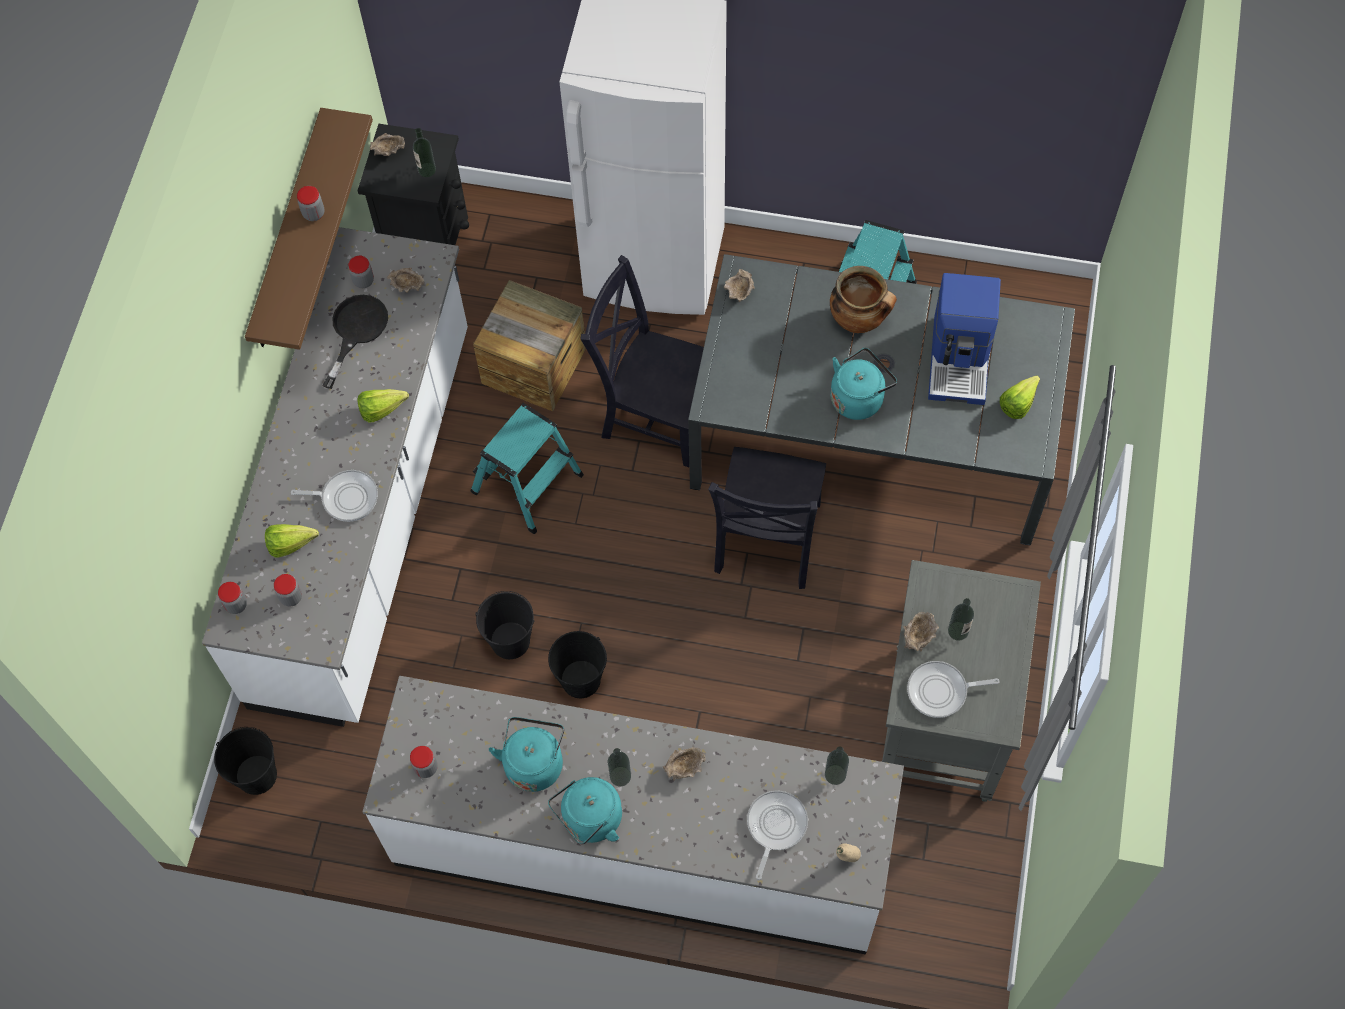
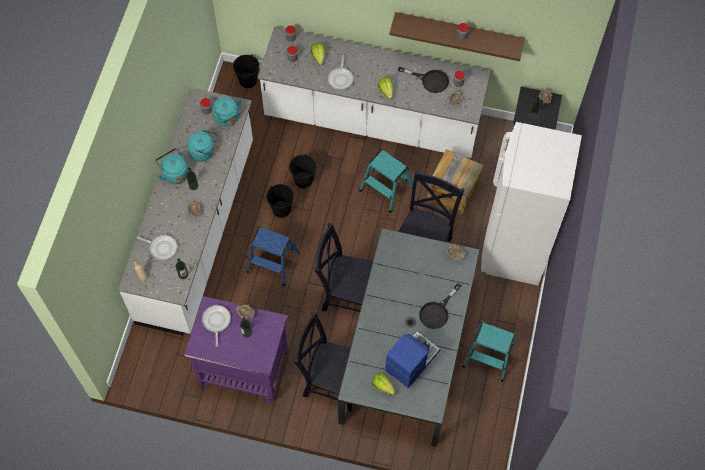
camera: 90 degrees right, 0 degrees up
cooking pot [830,266,897,333] -> black frying pan [419,283,461,329]
turquoise kettle [830,348,897,420] -> turquoise kettle moved to [212,97,243,127]
grey cart [882,560,1041,802] -> purple cart [184,296,288,404]
coffee machine [928,273,1001,405] -> coffee machine turned 120 degrees clockwise [385,331,440,388]
none -> blue step ladder [247,226,301,287]
none -> black chair [293,311,363,412]

